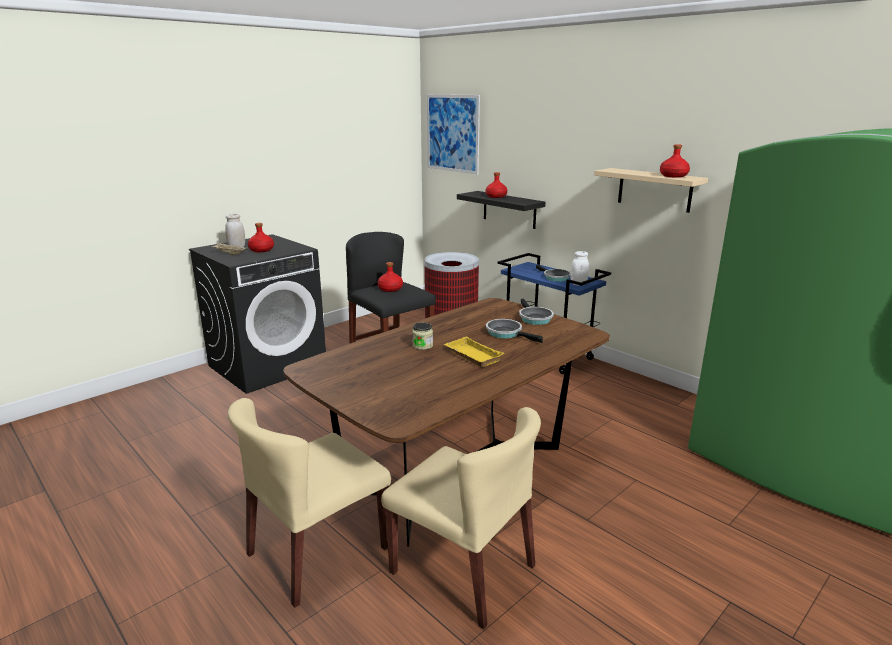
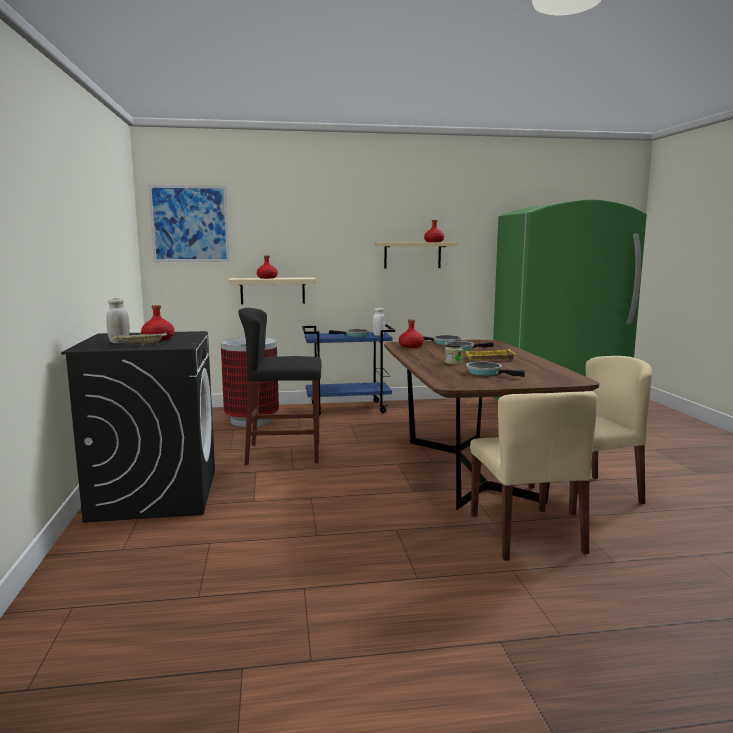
camera: 55 degrees left, 10 degrees down
red bottle [378,262,403,292] -> red bottle moved to [399,319,424,348]
black shelf [457,191,545,229] -> beige shelf [228,277,316,304]
none -> frying pan [466,362,525,377]

